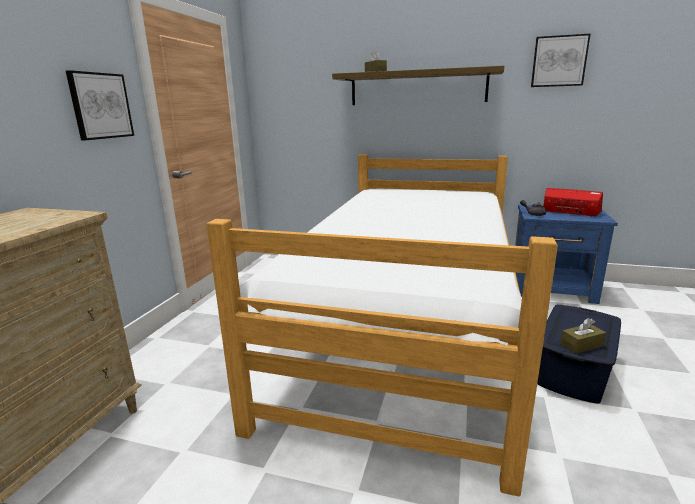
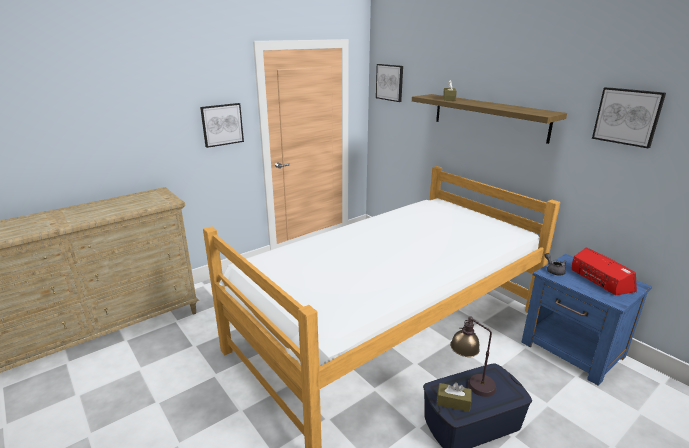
camera: 35 degrees right, 5 degrees up
none -> picture [376,64,403,102]
none -> table lamp [450,316,496,397]

